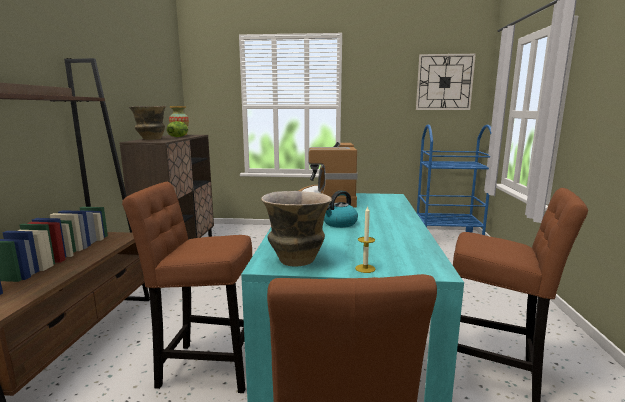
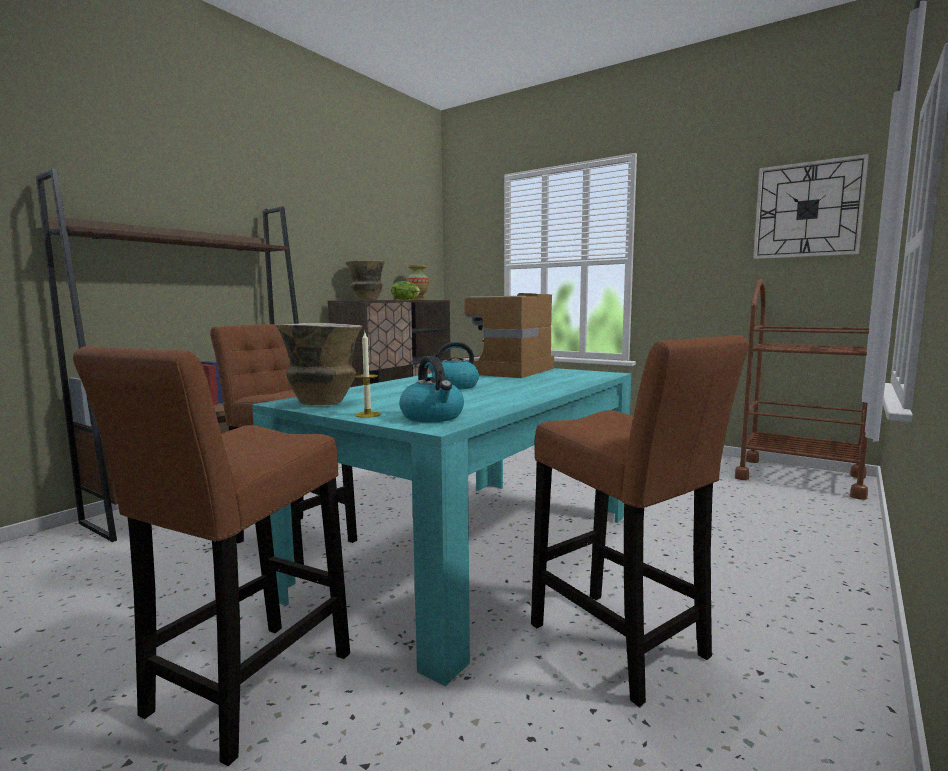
camera: 30 degrees right, 5 degrees down
blue cart [417,124,491,235] -> brown cart [735,279,869,500]
none -> kettle [399,356,464,422]

